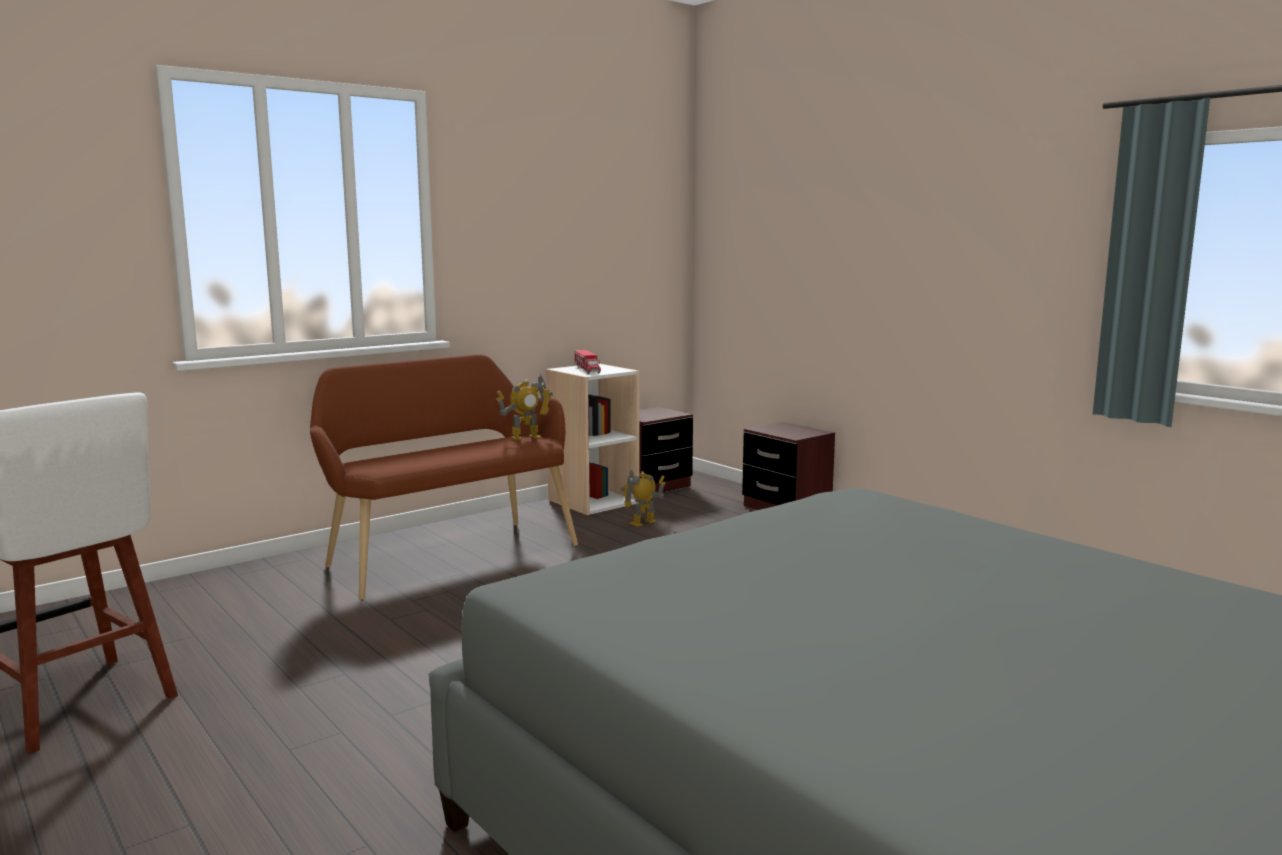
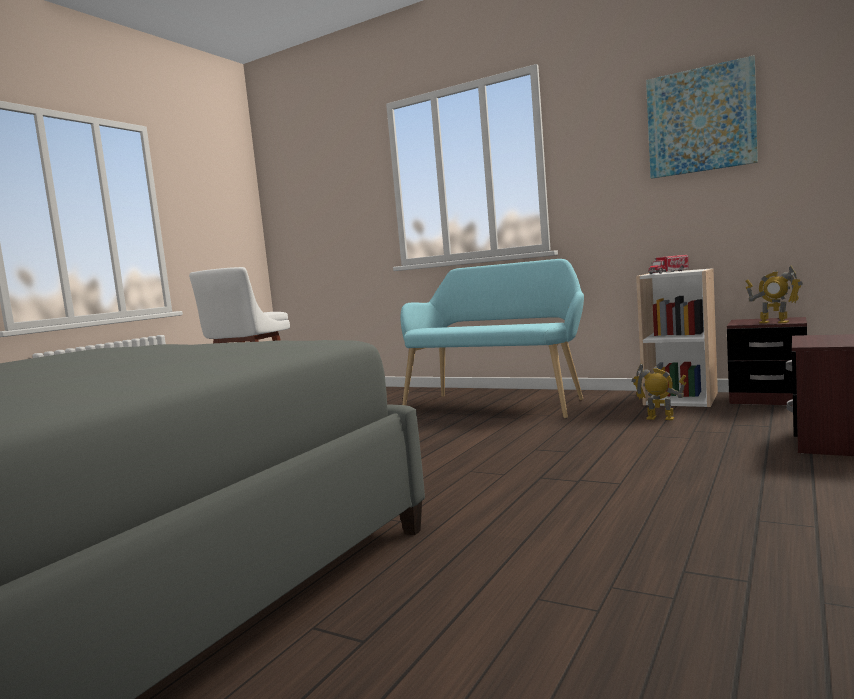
camera: 70 degrees right, 5 degrees down
brown bench [310,354,578,600] -> turquoise bench [401,259,584,419]
toy robot [496,374,553,440] -> toy robot moved to [745,266,803,323]
none -> picture [646,55,758,179]

